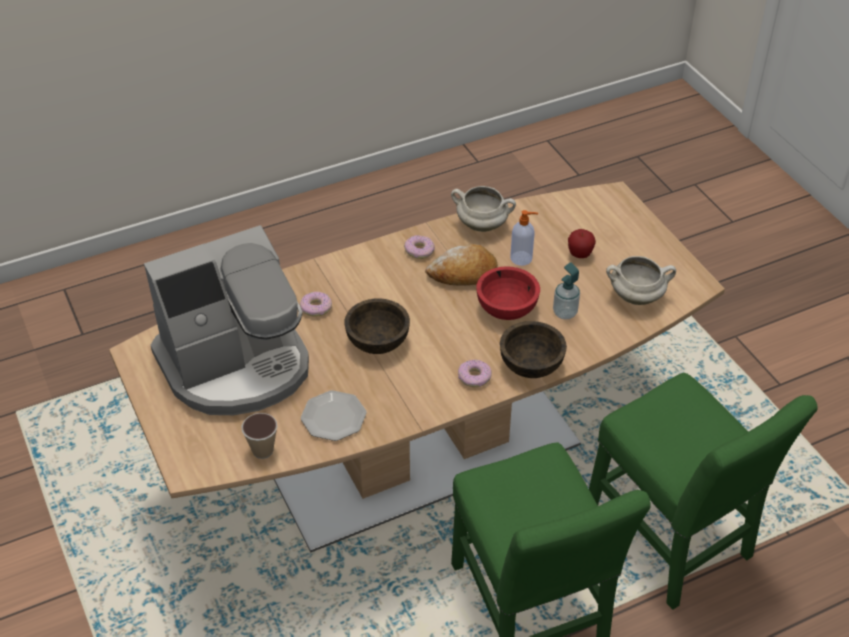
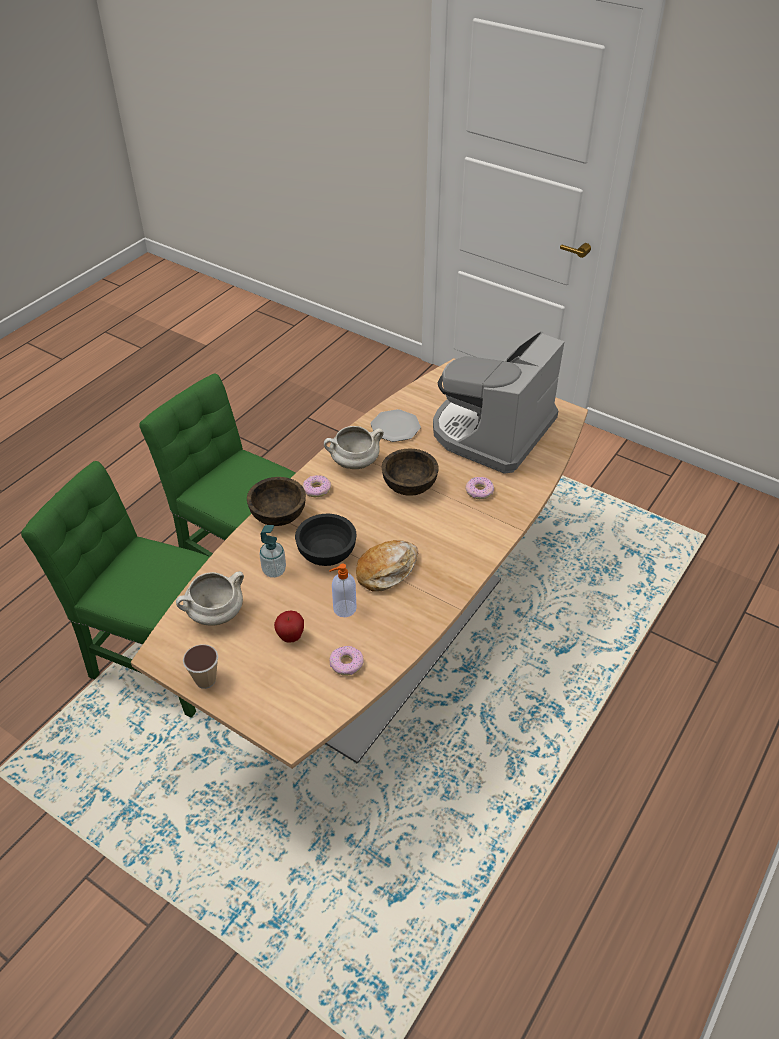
camera: 150 degrees right, 0 degrees up
cup [241,413,277,459] -> cup moved to [183,644,218,689]
donut [404,235,435,259] -> donut moved to [330,646,364,676]
white cooking pot [451,186,516,232] -> white cooking pot moved to [324,426,384,469]
red bowl [476,266,540,320] -> black bowl [295,514,356,566]

